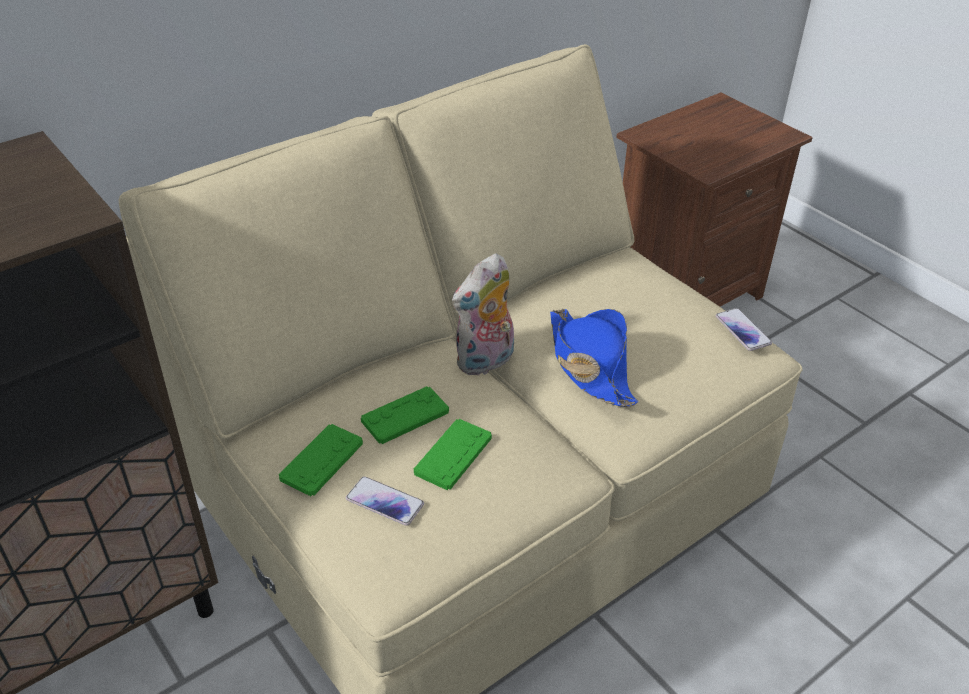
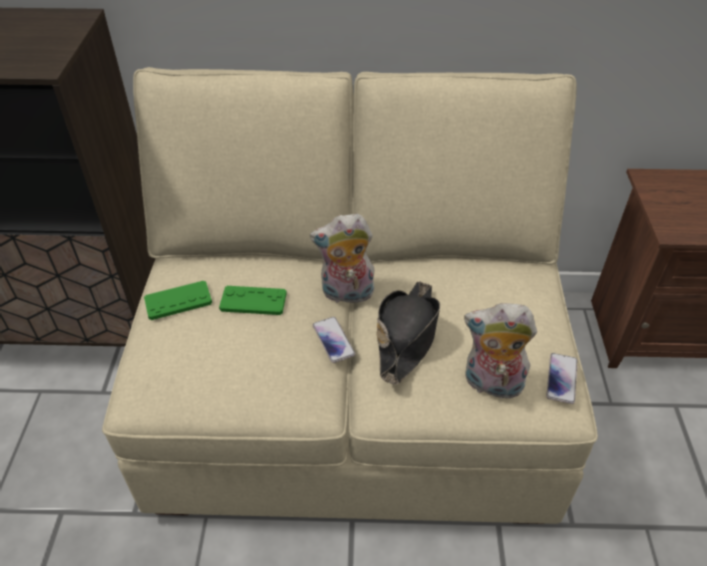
camera: 40 degrees right, 5 degrees up
phone [346,476,424,526] -> phone moved to [313,317,355,363]
green game controller [414,419,492,490] -> none
blue hat [550,308,638,407] -> black hat [376,281,440,384]
none -> plush toy [464,303,537,399]

